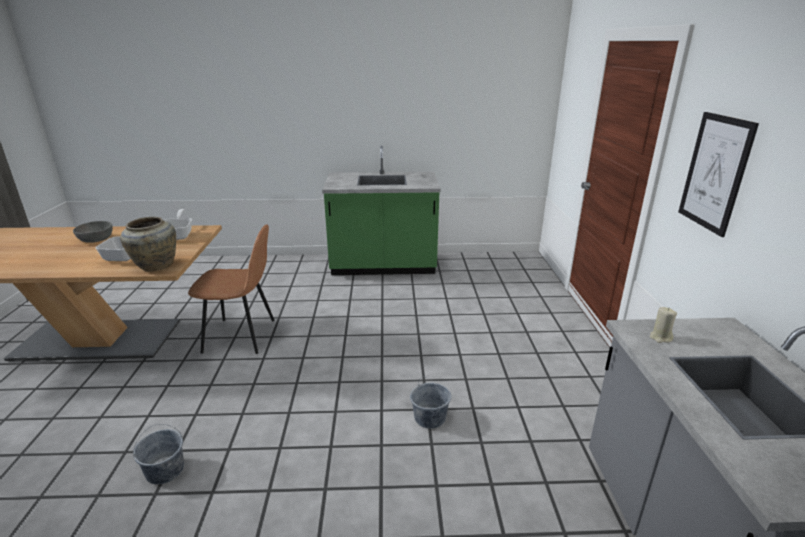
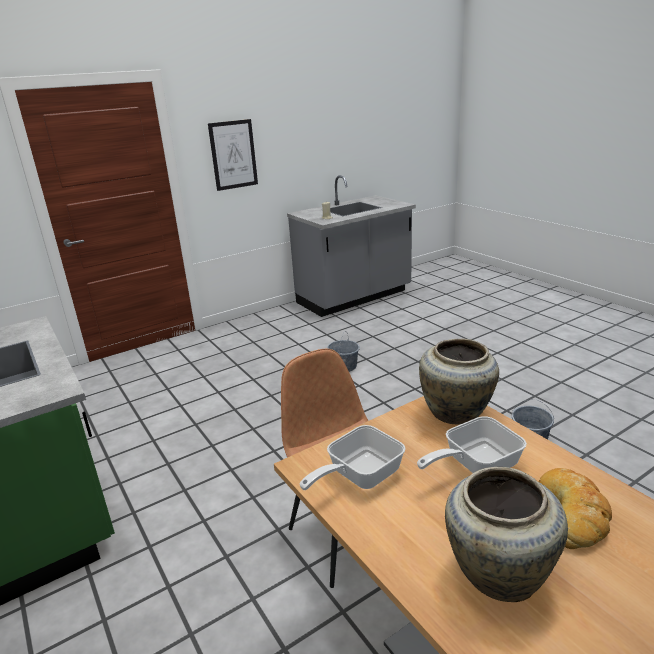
camera: 120 degrees left, 0 degrees up
grey bowl [73,221,113,243] -> beige vase [445,467,568,602]
none -> bread [539,468,612,549]

